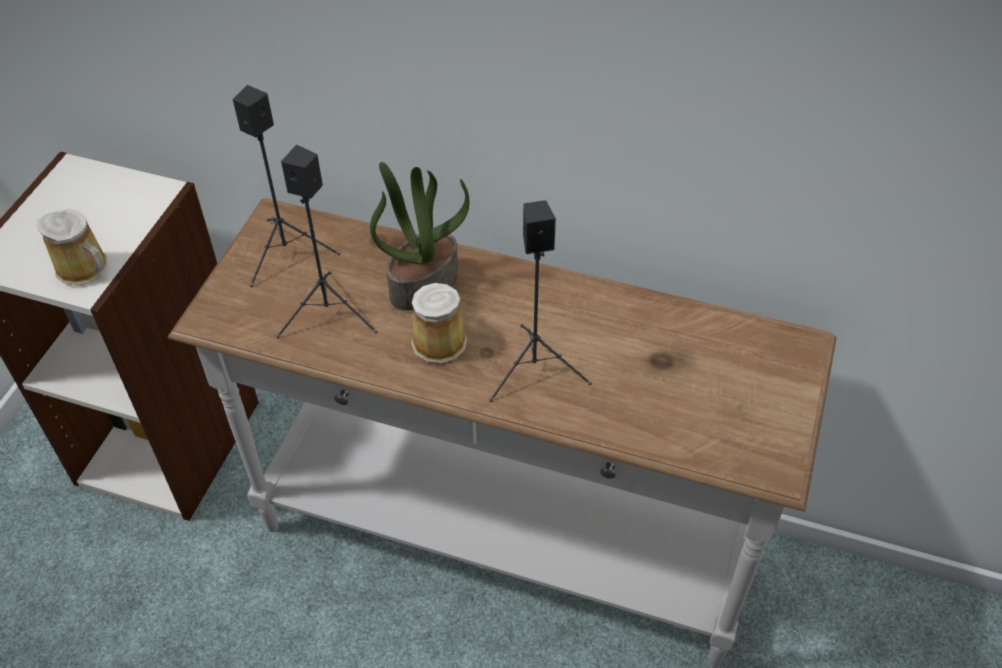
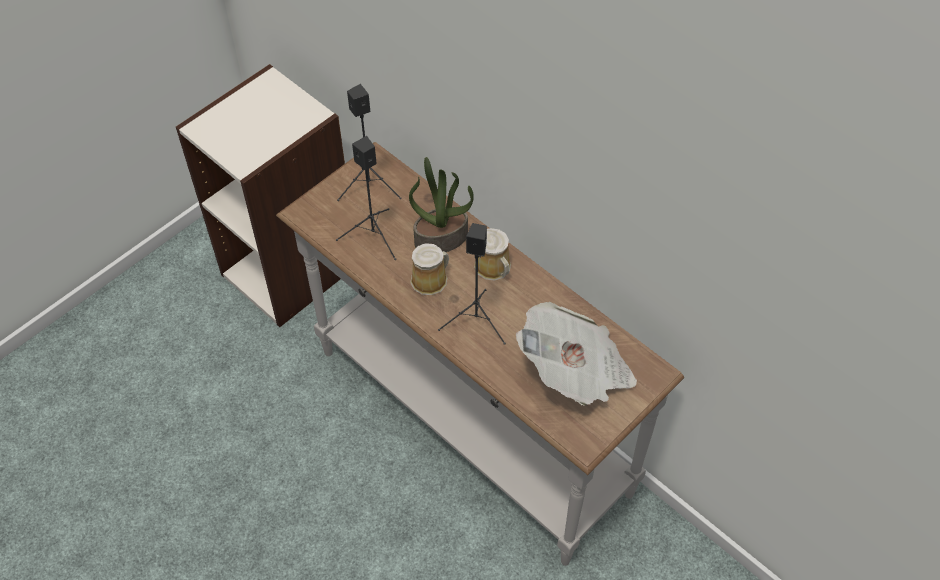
camera: 25 degrees right, 5 degrees up
mug [37,209,108,286] -> mug moved to [474,228,511,281]
none -> newspaper [516,302,637,406]

